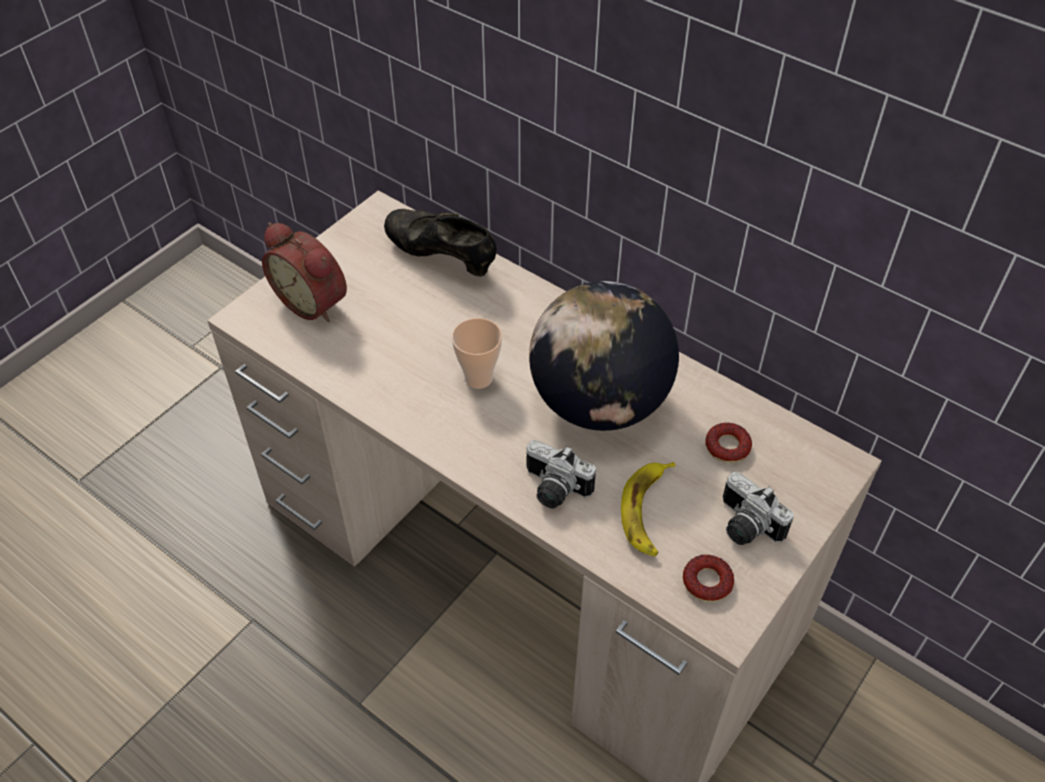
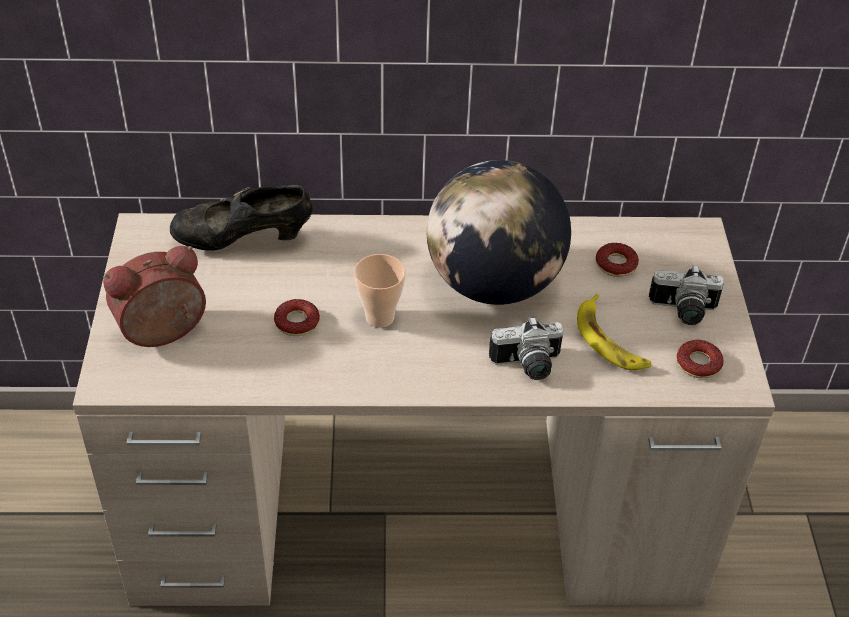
camera: 40 degrees left, 5 degrees down
alarm clock [262,222,347,322] -> alarm clock turned 150 degrees clockwise [103,246,206,347]
none -> donut [274,299,320,336]

